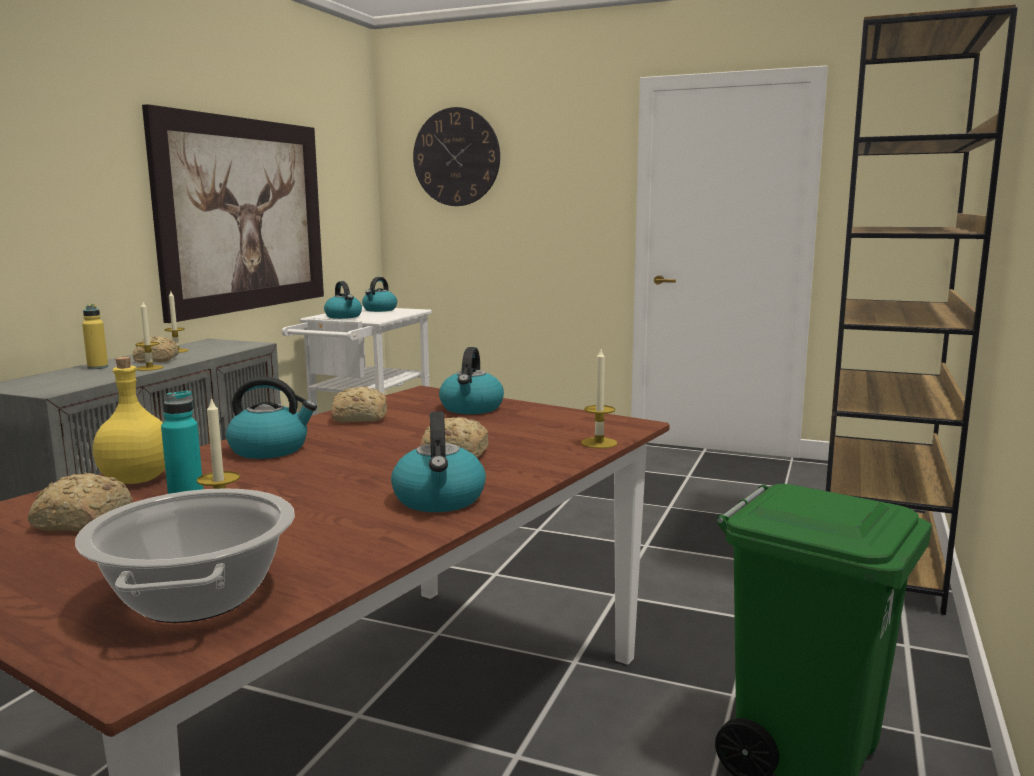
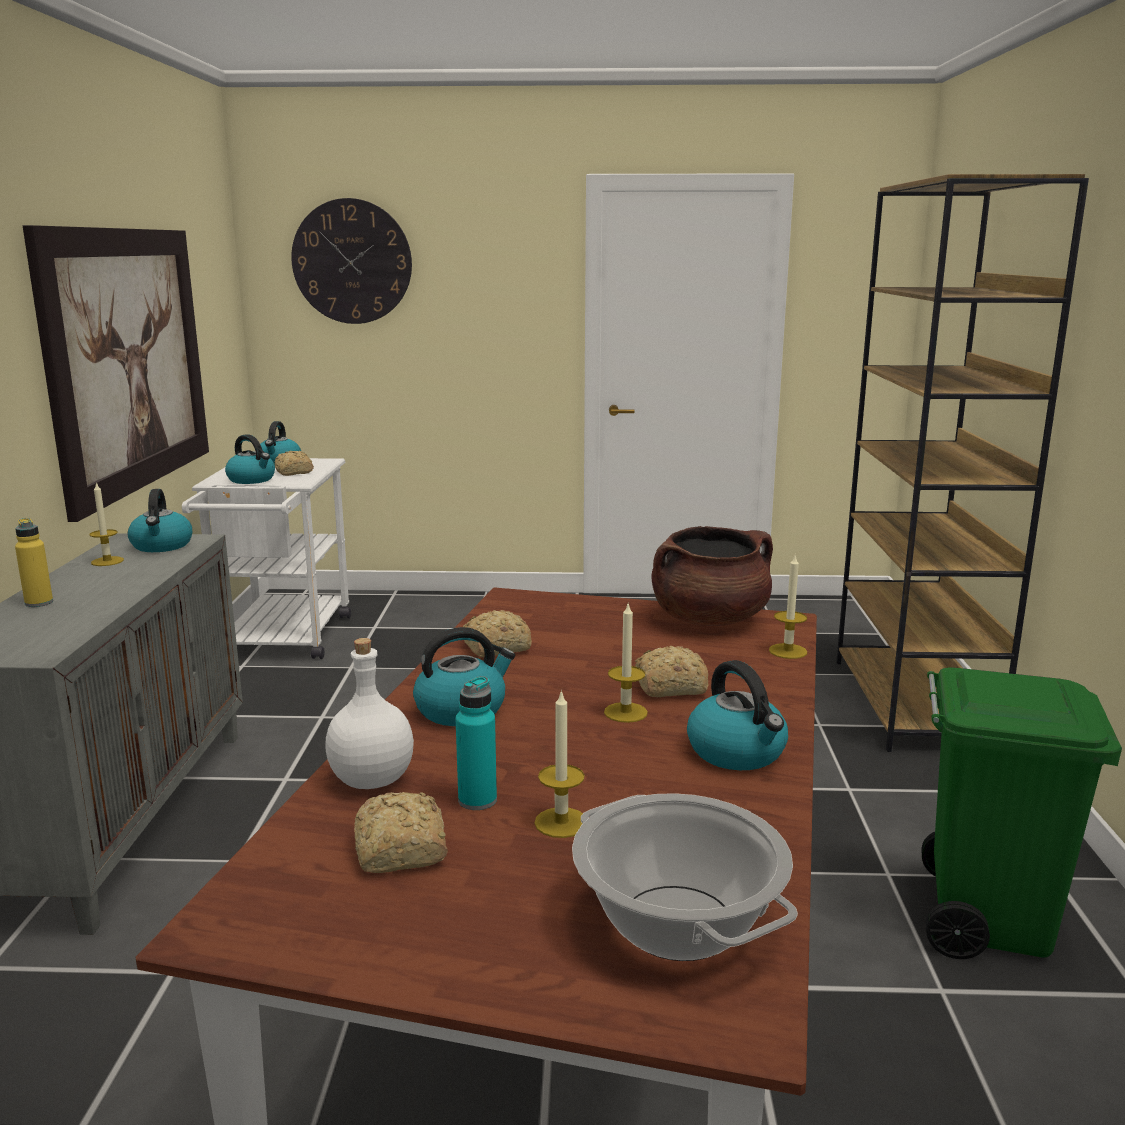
camera: 20 degrees left, 5 degrees up
yellow bottle [93,357,165,484] -> white bottle [325,638,414,789]
bread [133,336,179,363] -> bread moved to [274,451,314,476]
candle [136,301,164,371] -> candle moved to [604,604,648,723]
kettle [439,347,504,414] -> kettle moved to [128,489,192,552]
none -> brown cooking pot [652,526,773,626]

